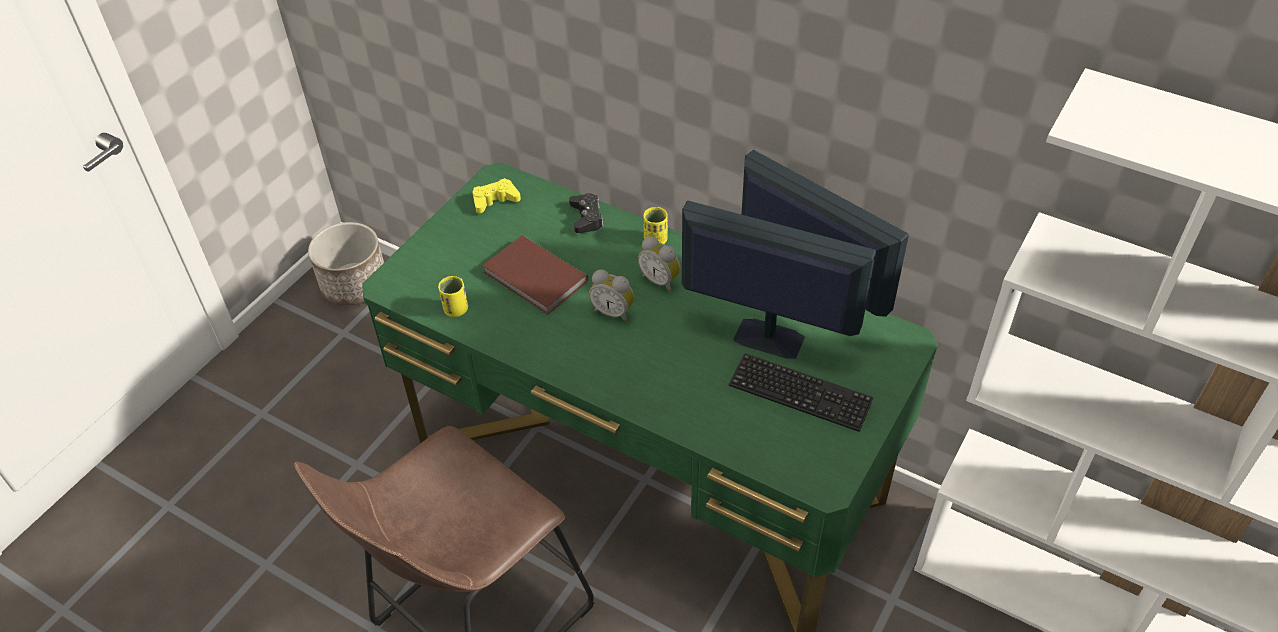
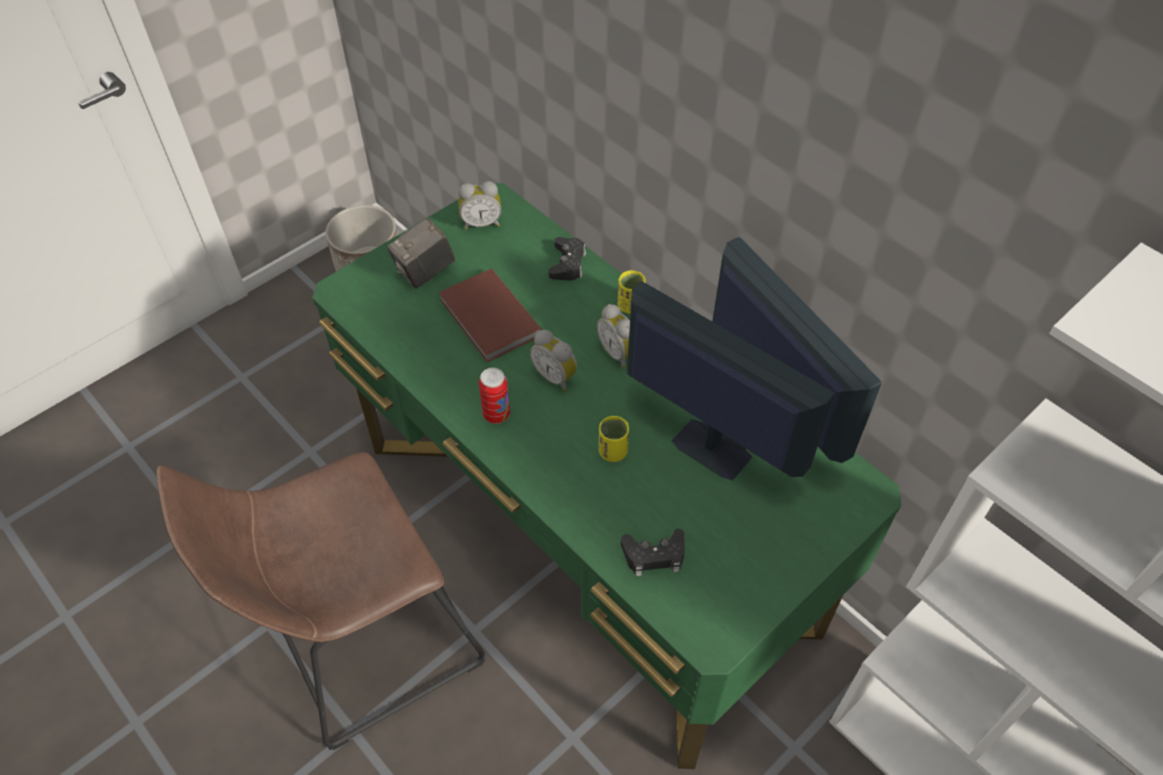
camera: 15 degrees right, 5 degrees up
yellow cup [438,276,468,317] -> yellow cup moved to [599,416,629,462]
yellow game controller [473,178,521,213] -> alarm clock [458,181,501,230]
keyboard [729,353,874,432] -> none
none -> camera [387,217,455,289]
none -> can [479,368,510,424]
none -> black game controller [621,529,685,576]

